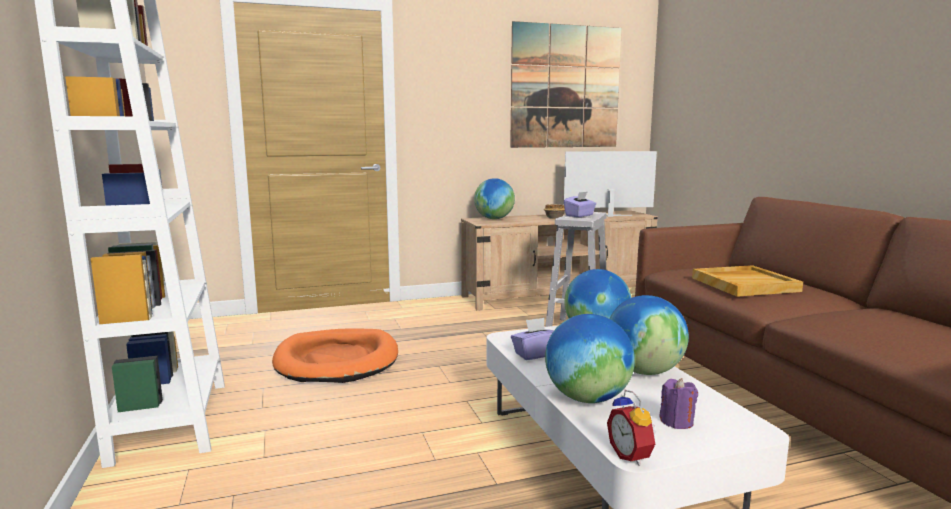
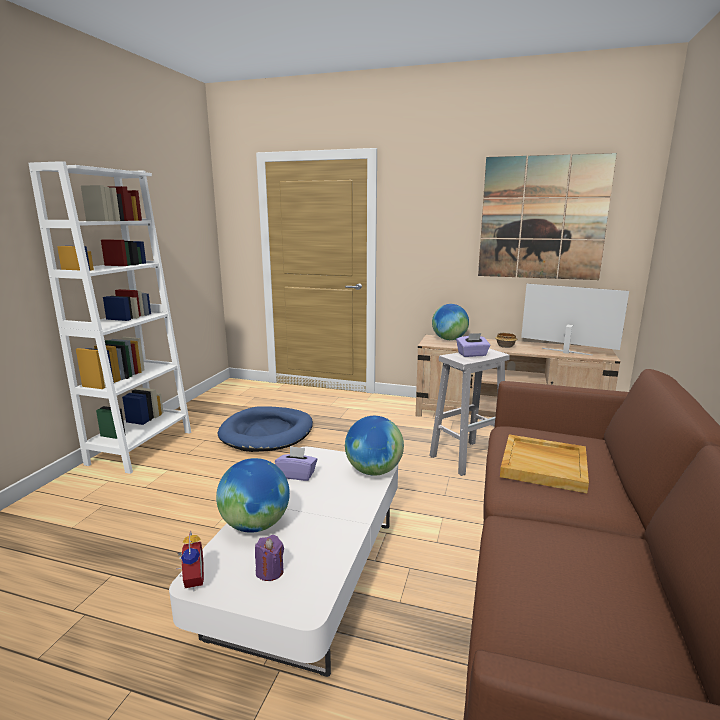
camera: 35 degrees right, 5 degrees up
orange dog bed [272,328,398,383] -> blue dog bed [218,406,313,452]
alarm clock [607,390,657,466] -> alarm clock turned 150 degrees clockwise [176,531,204,591]
globe [610,295,689,375] -> none

